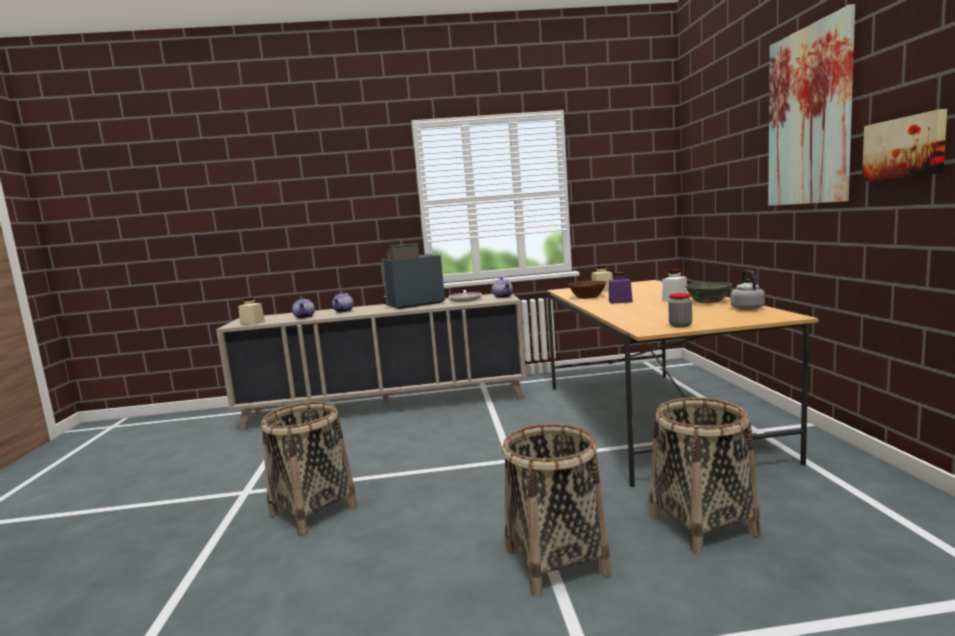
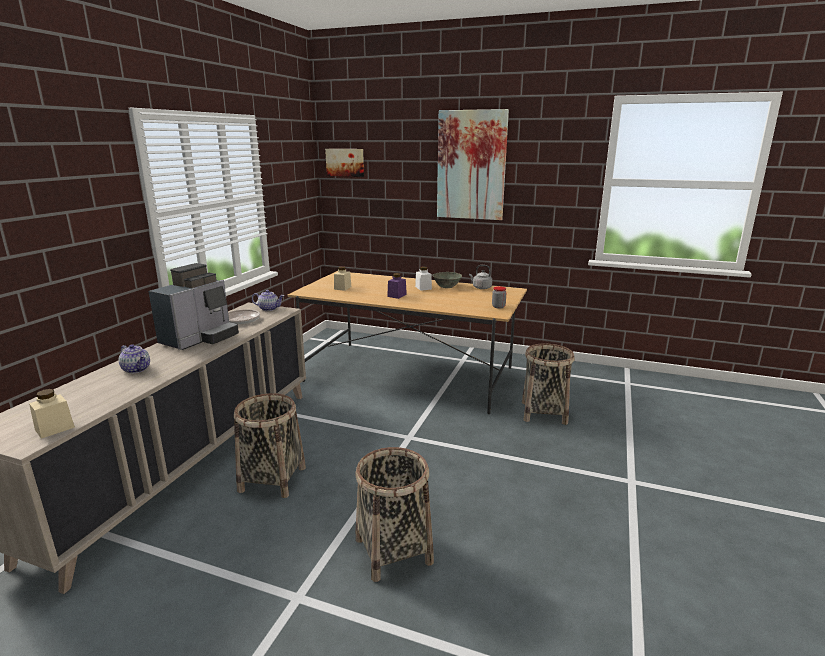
camera: 65 degrees left, 10 degrees up
teapot [292,297,315,319] -> none
coffee machine [381,243,445,309] -> coffee machine turned 150 degrees counterclockwise [148,263,239,350]
basket [502,423,611,596] -> basket moved to [234,393,306,498]
brown bowl [568,281,606,299] -> none
picture [862,109,947,181] -> picture moved to [325,149,364,177]

